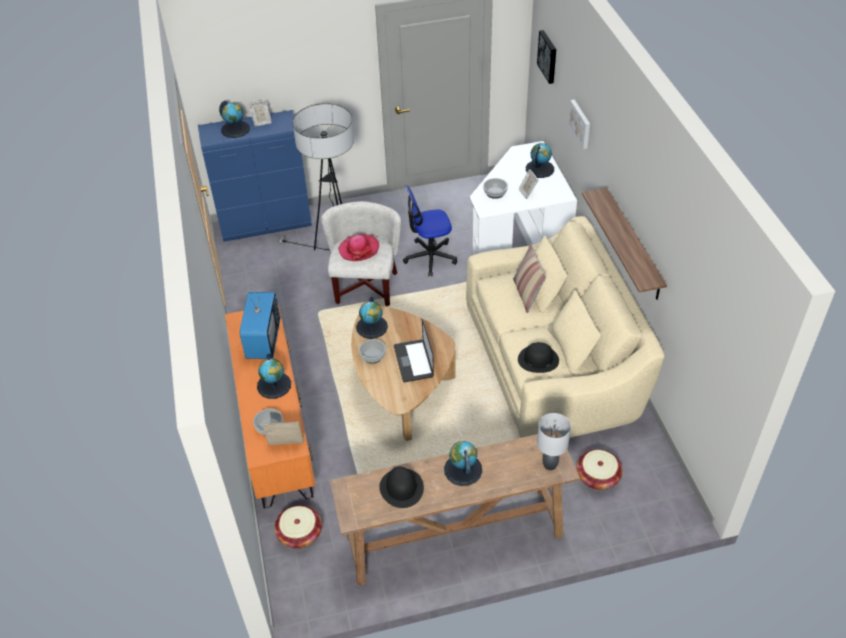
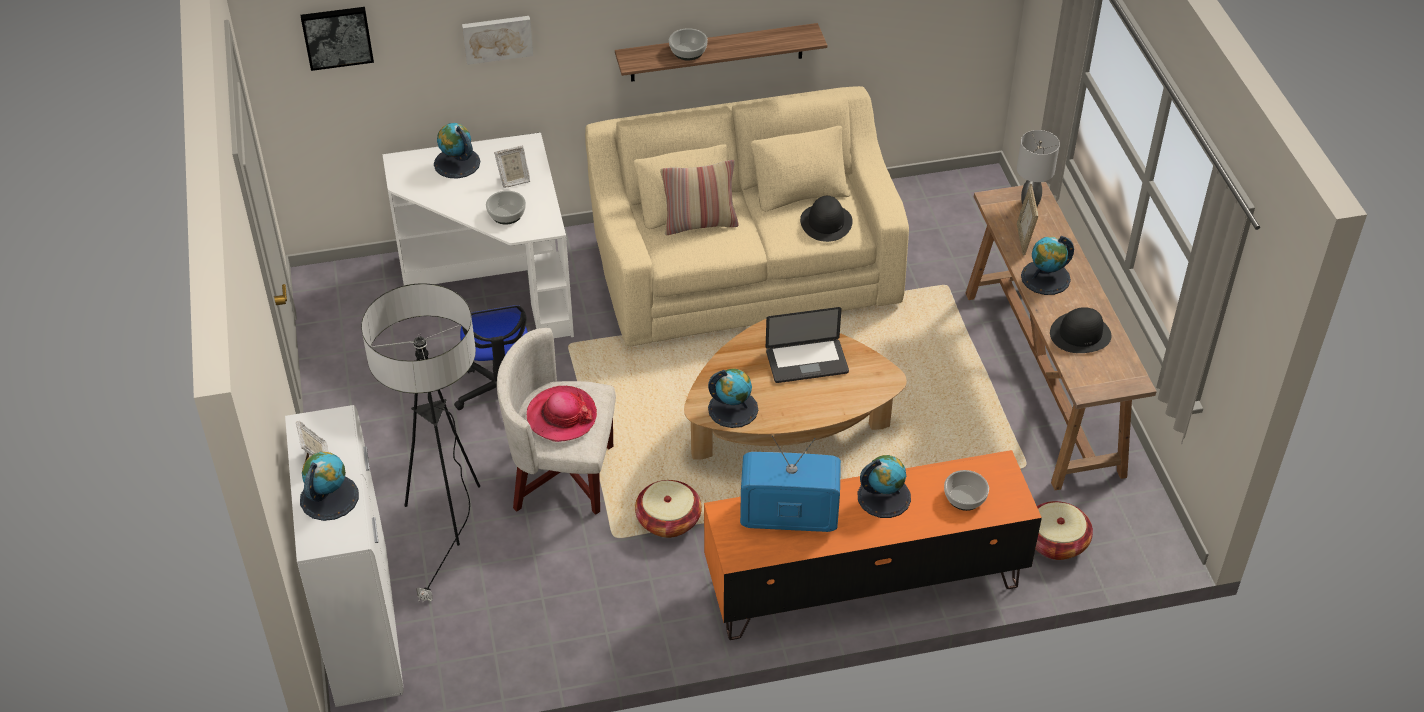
camera: 90 degrees left, 0 degrees up
blue cabinet [198,110,312,242] -> white cabinet [285,405,404,707]
picture frame [262,422,304,445] -> picture frame moved to [1017,184,1038,256]
bowl [359,339,386,364] -> bowl moved to [669,28,708,60]
basket [576,449,623,490] -> basket moved to [635,480,702,538]

